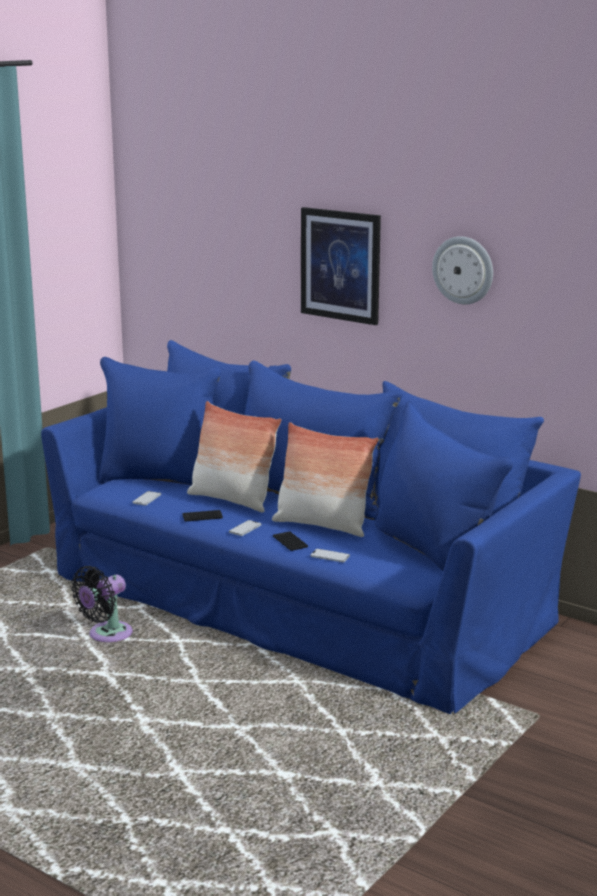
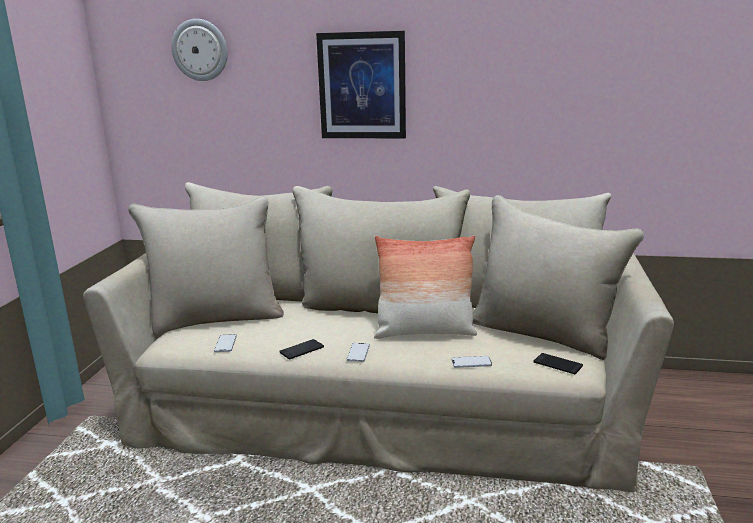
camera: 25 degrees left, 0 degrees up
blue sofa [41,340,581,714] -> beige sofa [83,182,674,492]
black fan [71,566,132,642] -> none
pillow [187,401,282,513] -> none
phone [273,531,308,551] -> phone moved to [534,353,583,374]
wall clock [432,236,493,305] -> wall clock moved to [171,19,228,81]

